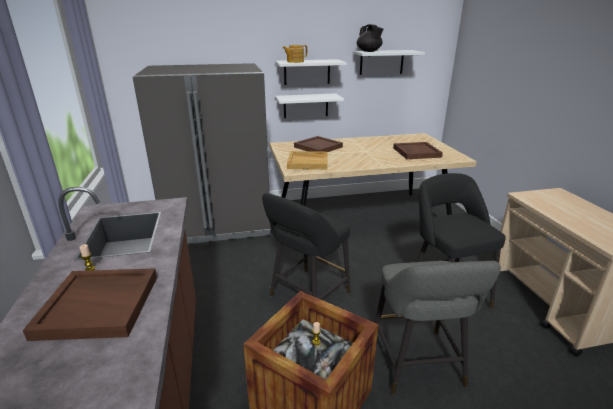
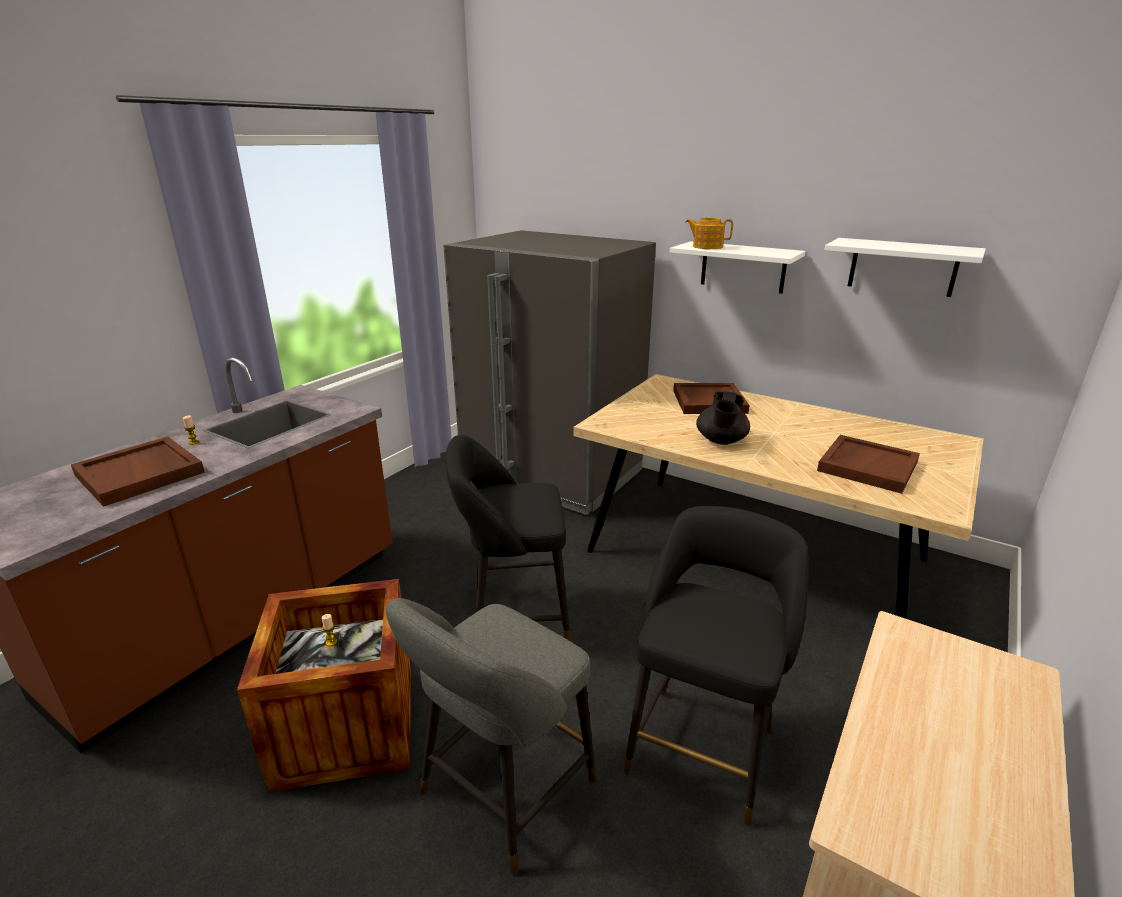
camera: 45 degrees right, 0 degrees up
white shelf [275,93,344,118] -> none
beige tray [287,151,328,170] -> none
black teapot [357,24,384,52] -> black teapot moved to [696,391,750,445]

